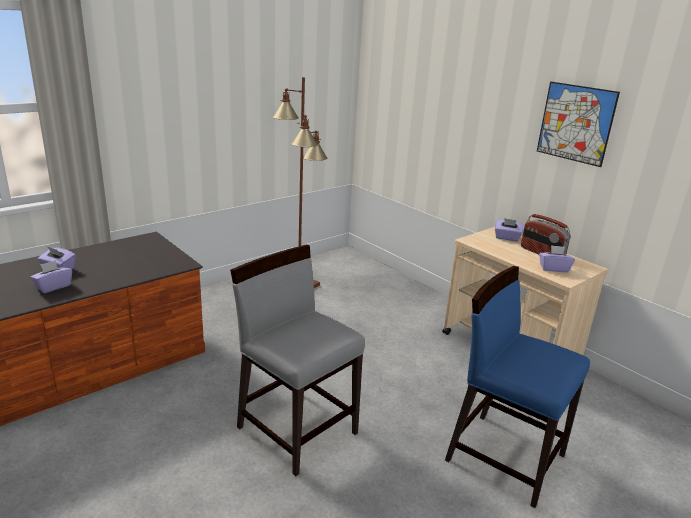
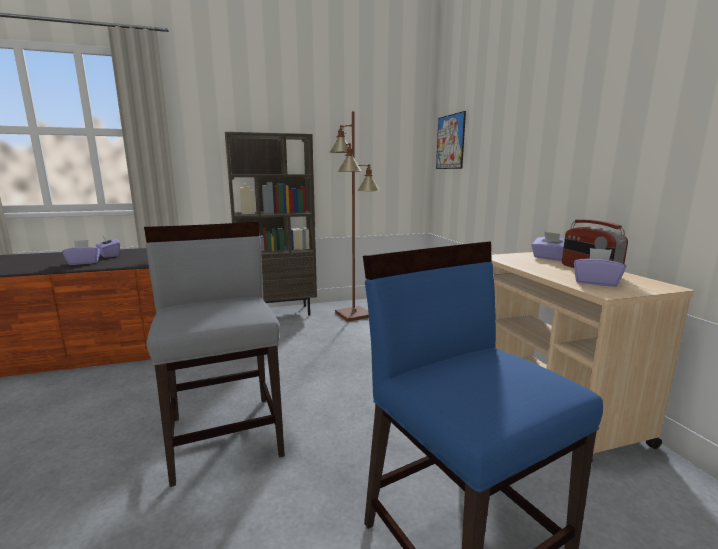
camera: 25 degrees right, 10 degrees down
picture [537,82,620,167] -> picture moved to [436,111,466,169]
none -> brown bookcase [225,132,317,315]

